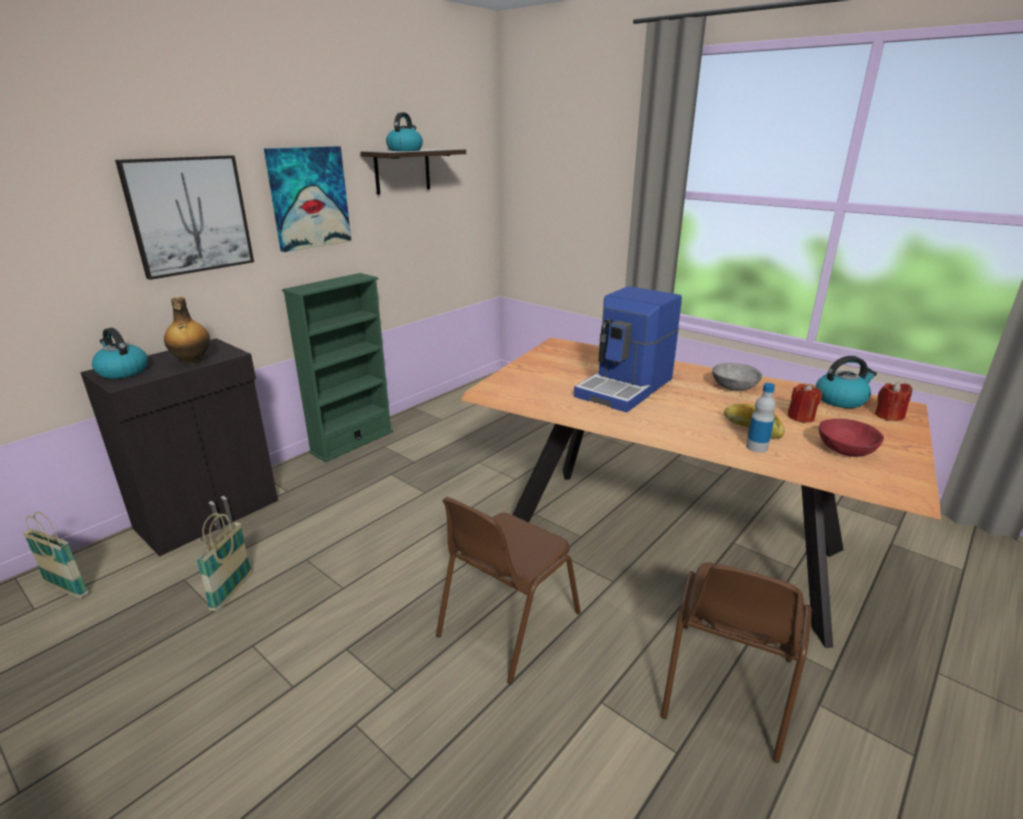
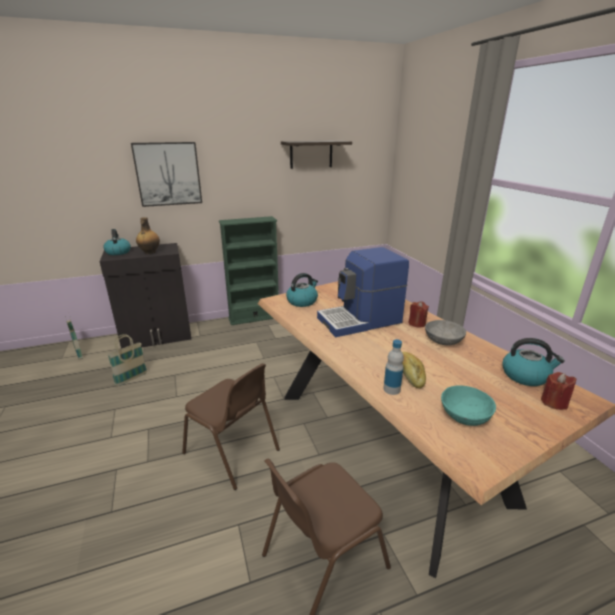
camera: 30 degrees right, 0 degrees up
picture [264,146,351,252] -> none
kettle [386,112,423,151] -> kettle moved to [286,273,318,307]
brown chair [436,497,581,684] -> brown chair turned 120 degrees counterclockwise [182,363,280,490]
red candle [787,384,822,423] -> red candle moved to [408,301,429,328]
red bowl [819,419,884,457] -> turquoise bowl [441,385,496,426]

